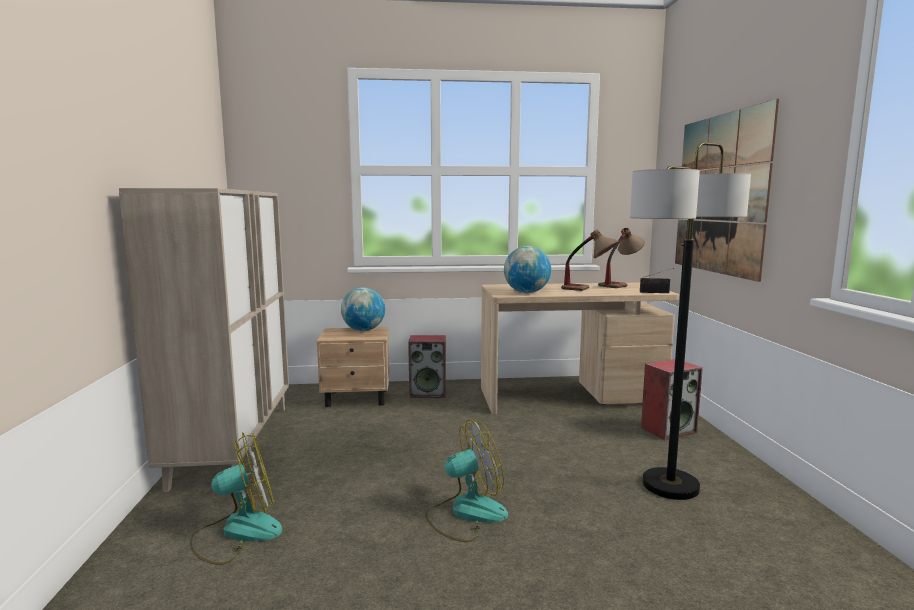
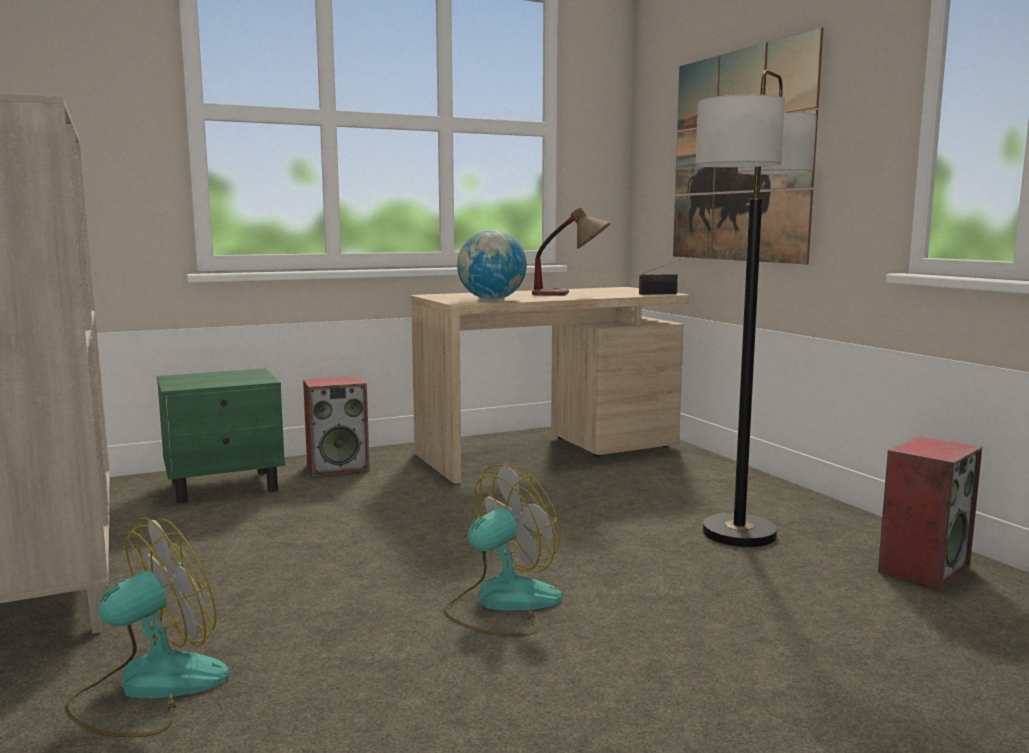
camera: 20 degrees left, 0 degrees up
beige nightstand [317,327,389,407] -> green nightstand [157,368,285,504]
globe [341,287,385,331] -> none
table lamp [598,228,645,288] -> none
speaker [641,359,703,440] -> speaker moved to [878,436,982,591]

